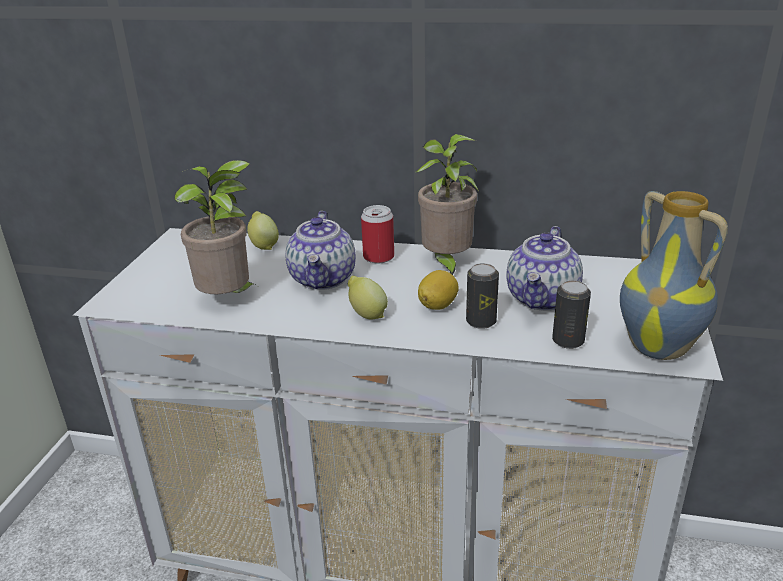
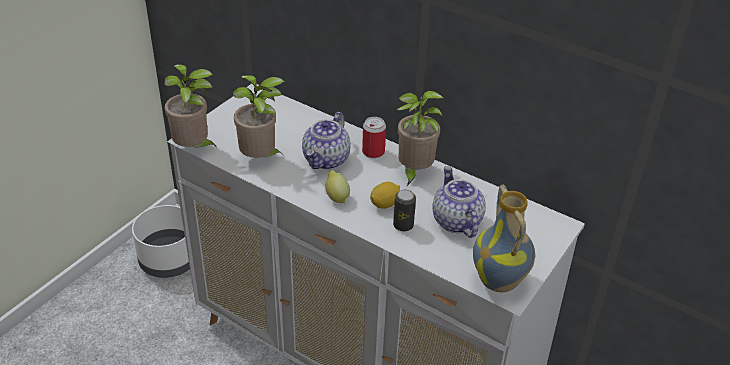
camera: 20 degrees right, 10 degrees up
lemon [247,211,279,250] -> none
teapot [506,226,583,311] -> teapot turned 120 degrees clockwise [433,166,486,238]
can [552,280,591,349] -> none
none -> white planter [132,205,190,278]
none -> potted plant [165,64,217,148]

